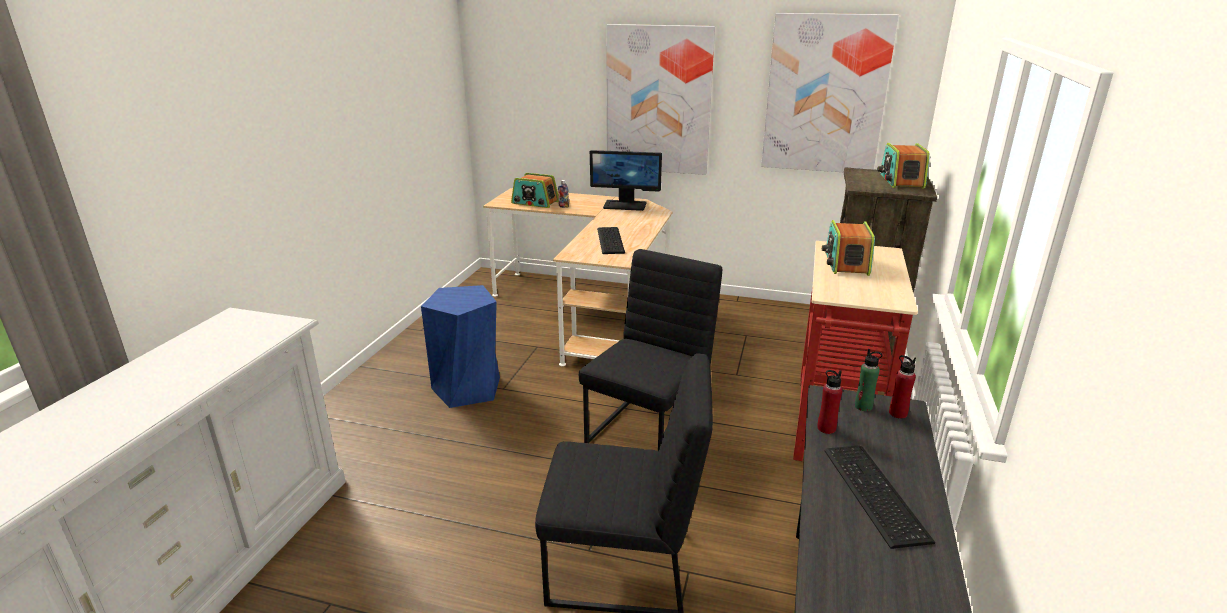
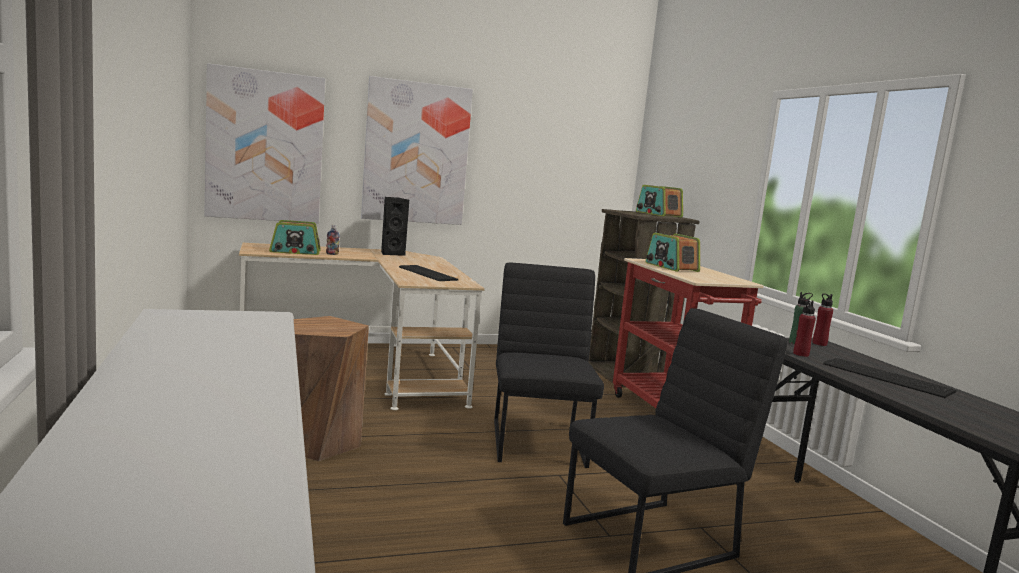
camera: 35 degrees left, 15 degrees down
blue stool [421,285,500,408] -> brown stool [294,316,369,461]
monitor [590,150,662,211] -> black speaker [381,197,409,256]
picture [761,13,899,172] -> picture moved to [204,63,325,223]

